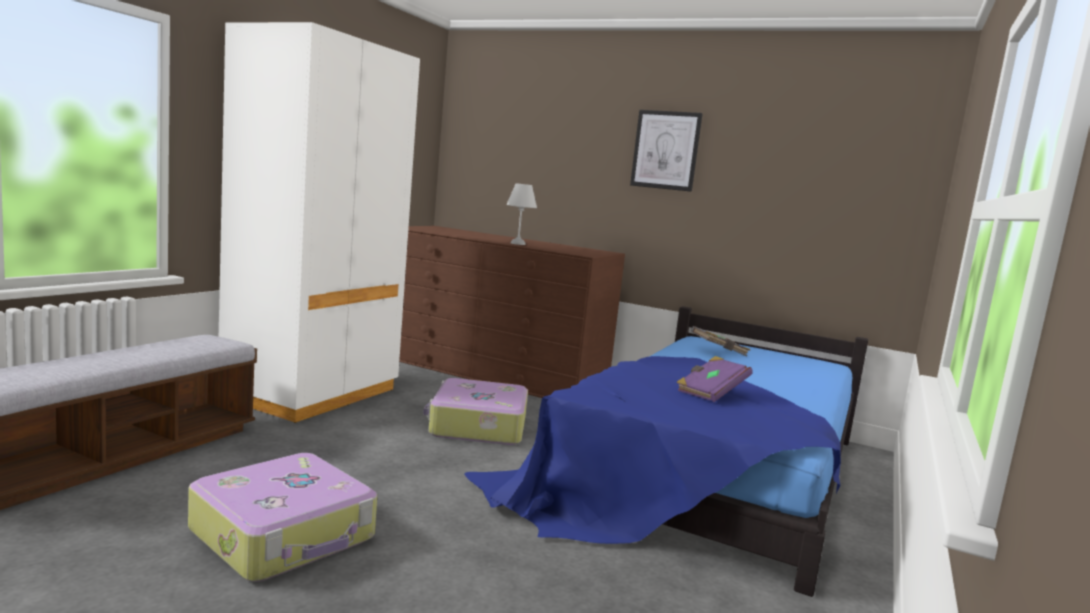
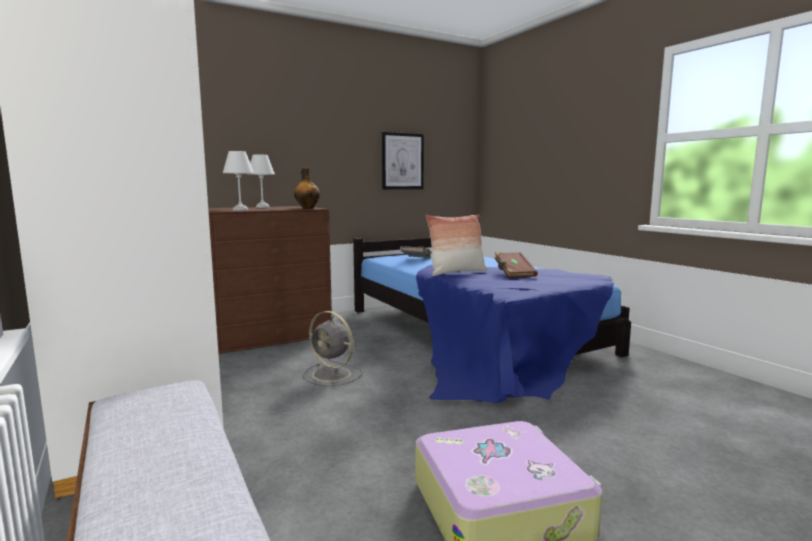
camera: 55 degrees left, 0 degrees up
suitcase [423,378,528,445] -> grey fan [303,311,363,386]
picture [630,110,703,192] -> picture moved to [382,132,424,189]
purple book [676,356,753,402] -> brown book [495,252,538,278]
none -> white table lamp [248,155,275,208]
none -> bottle [294,167,320,209]
none -> pillow [426,214,487,276]

